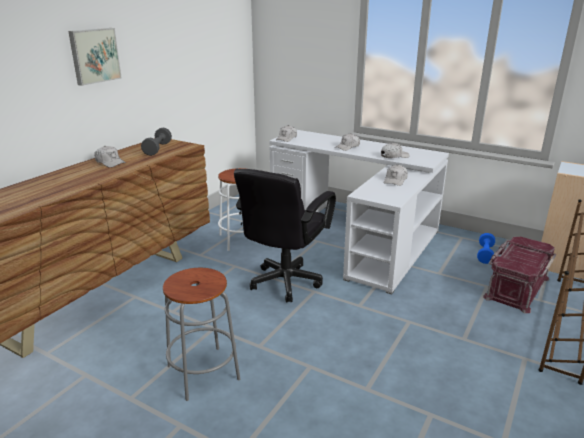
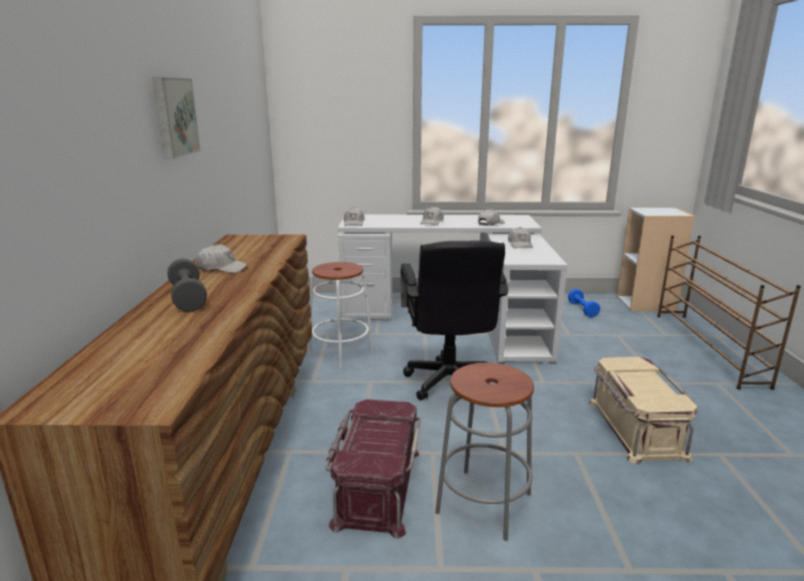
camera: 30 degrees left, 5 degrees down
grey dumbbell [141,128,172,156] -> grey dumbbell moved to [167,259,207,312]
red storage box [483,237,556,313] -> red storage box moved to [325,399,421,539]
none -> beige storage box [589,357,697,464]

